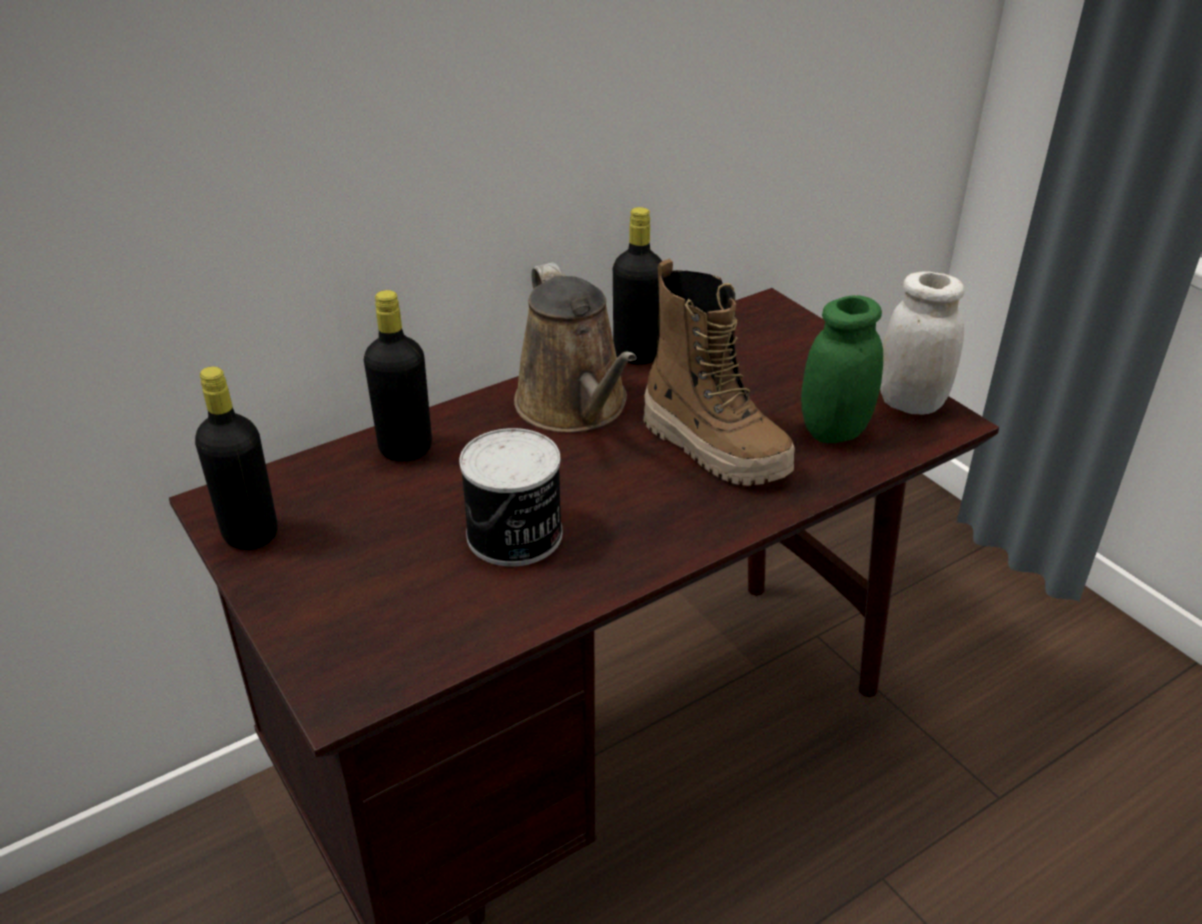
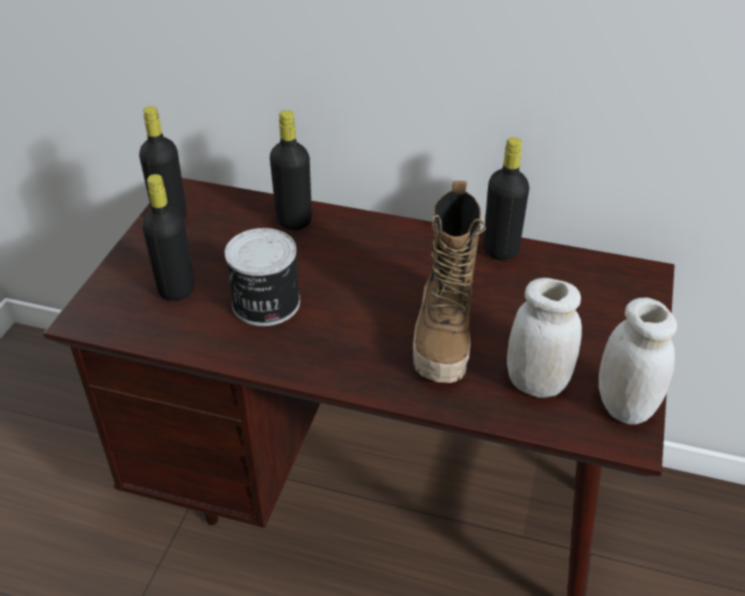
camera: 50 degrees right, 5 degrees up
brown watering can [514,262,637,433] -> none
green jar [801,295,883,443] -> white jar [507,278,582,398]
none -> black bottle [142,174,194,301]

